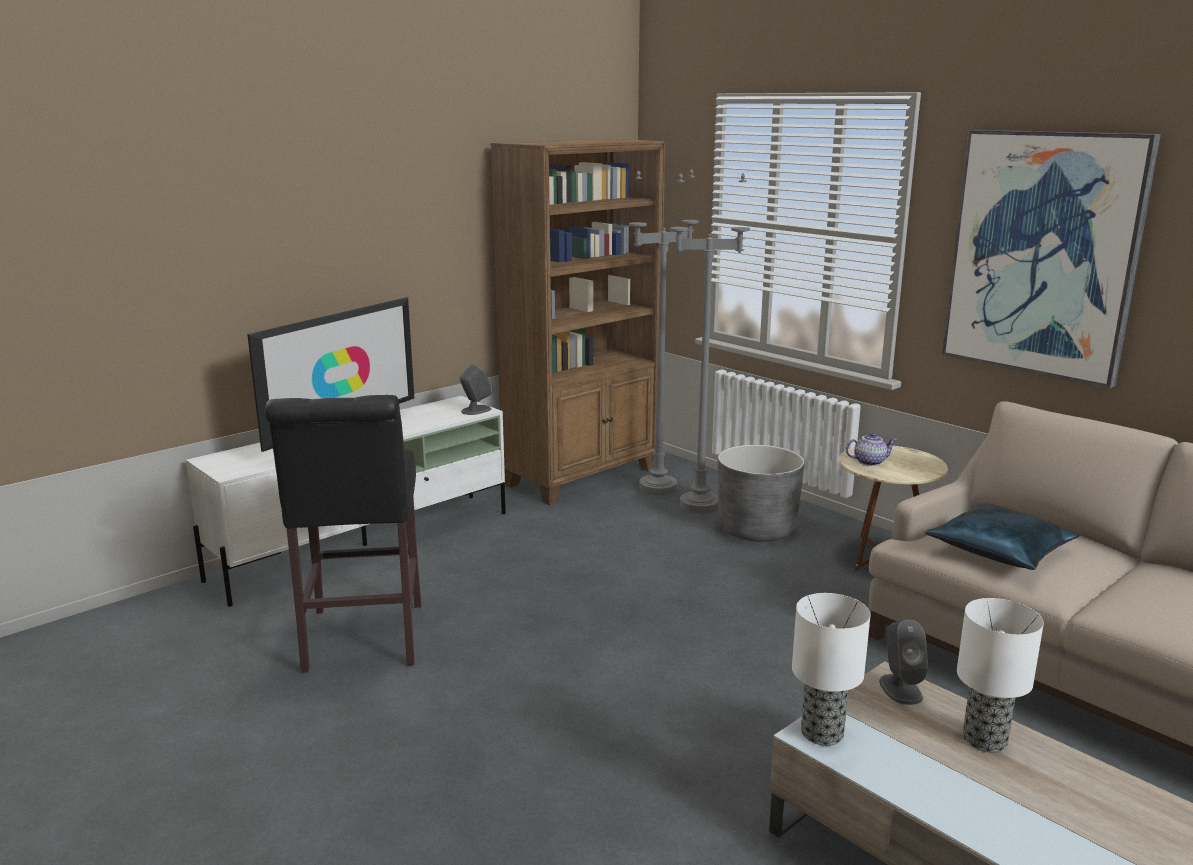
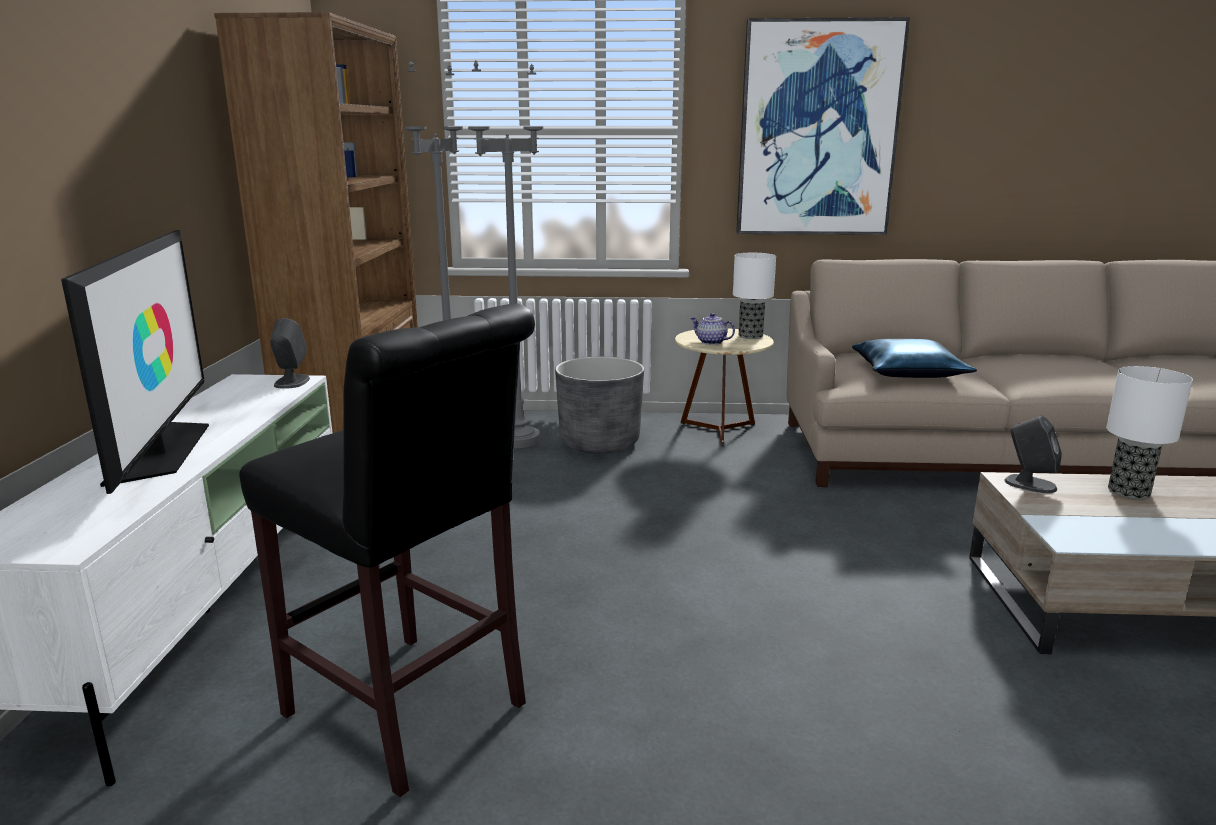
camera: 45 degrees left, 0 degrees up
table lamp [792,593,870,746] -> table lamp moved to [733,253,776,339]
teapot [846,433,897,466] -> teapot turned 90 degrees counterclockwise [691,313,735,345]

